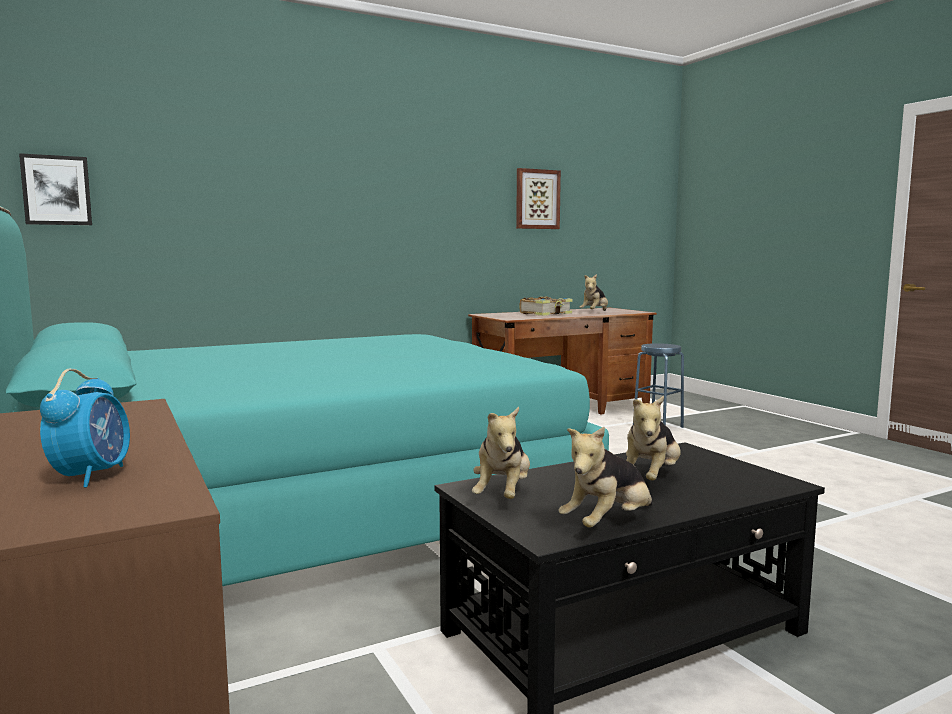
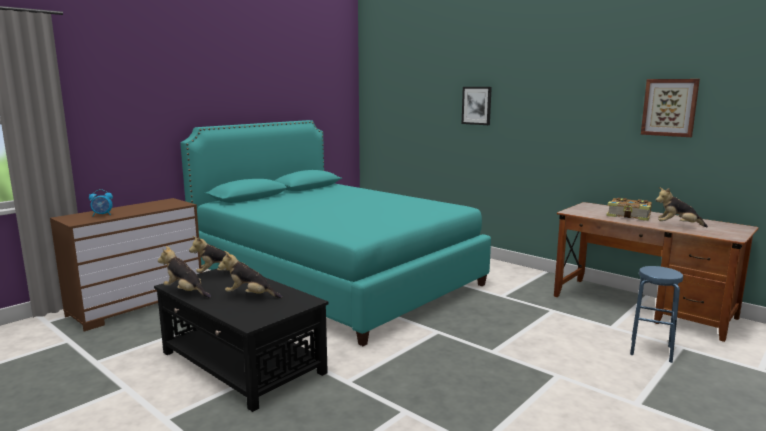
camera: 70 degrees right, 5 degrees up
picture [19,153,92,225] -> picture moved to [462,87,492,125]

